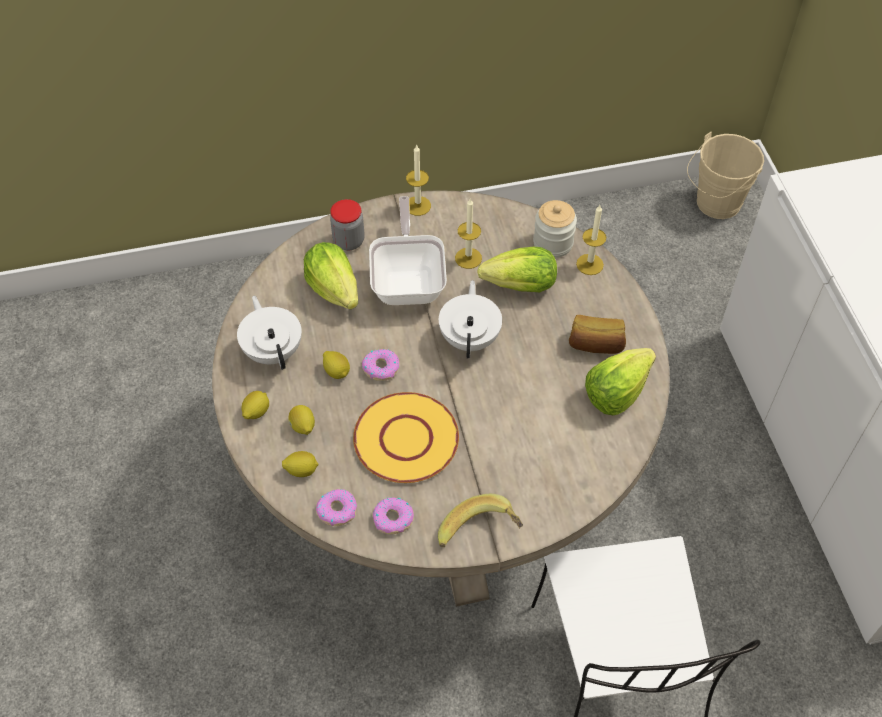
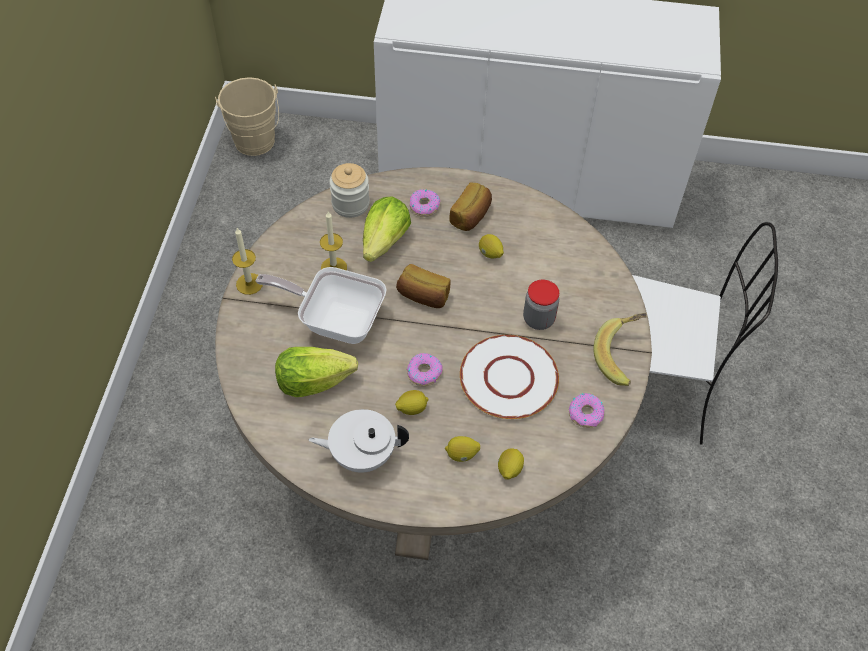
camera: 70 degrees left, 0 degrees up
lemon [241,391,269,419] -> lemon moved to [479,234,504,259]
donut [316,489,357,526] -> donut moved to [410,189,441,217]
jar [330,199,364,250] -> jar moved to [523,280,559,330]
yellow plate [353,392,459,483] -> white plate [460,335,559,419]
white teapot [439,280,502,359] -> bread [396,264,451,308]
candle [576,205,606,275] -> none
lettuce [585,348,656,415] -> none

